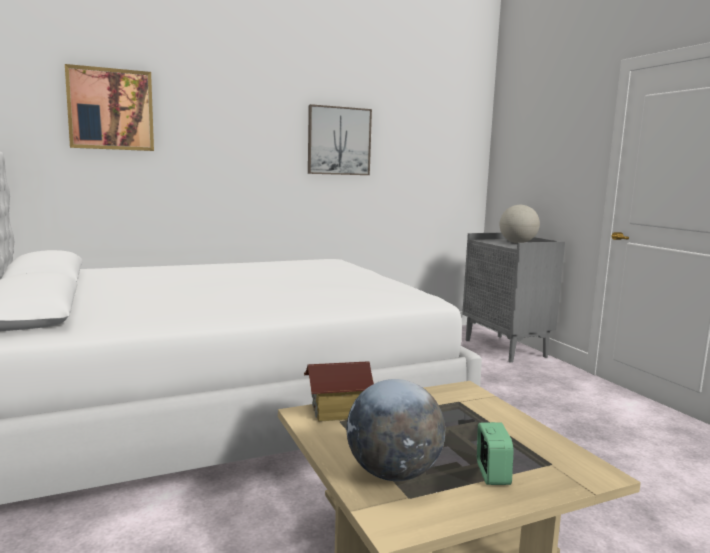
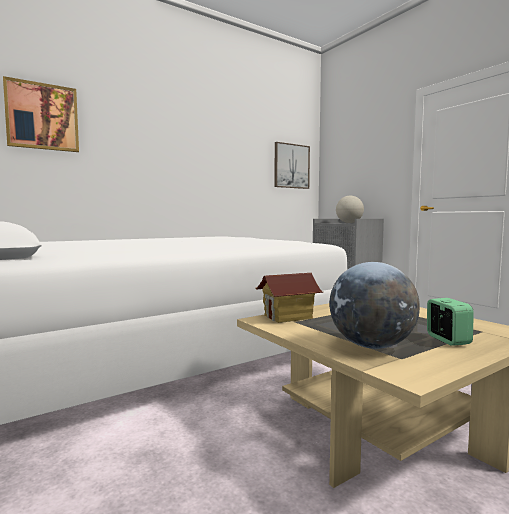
camera: 10 degrees left, 5 degrees down
picture [308,104,372,175] -> picture moved to [274,142,310,189]

